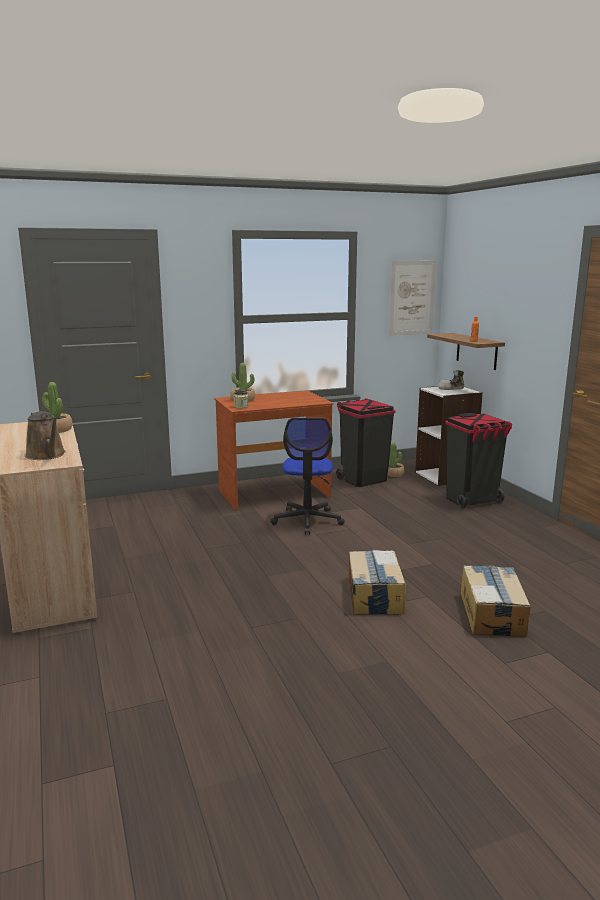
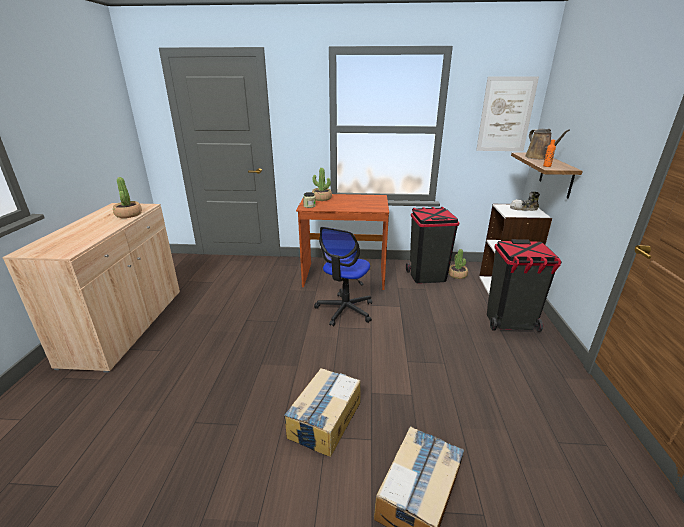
camera: 25 degrees right, 10 degrees up
brown watering can [25,411,65,460] -> brown watering can moved to [525,129,570,160]

